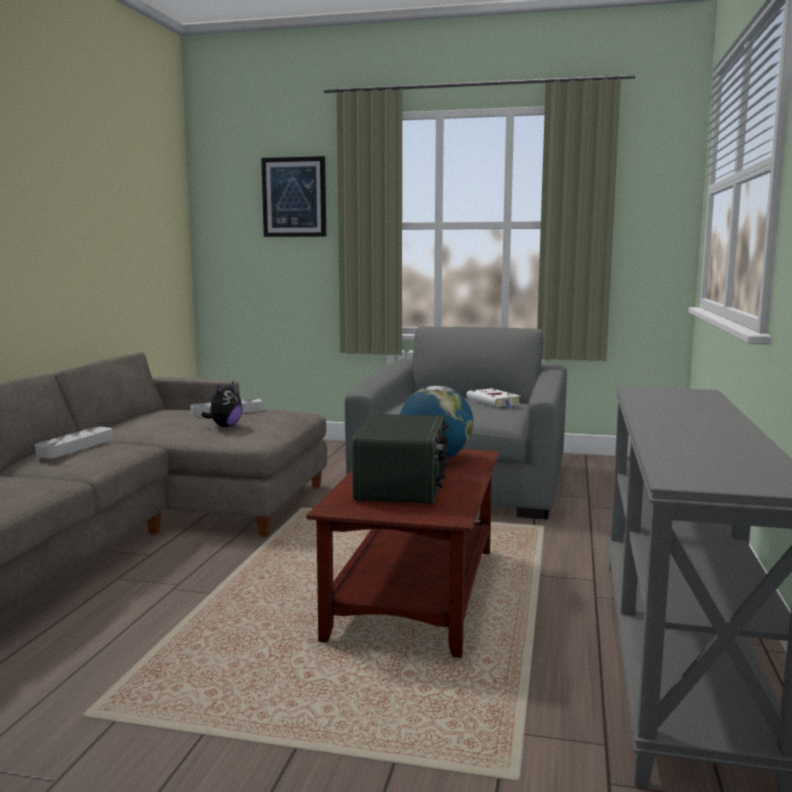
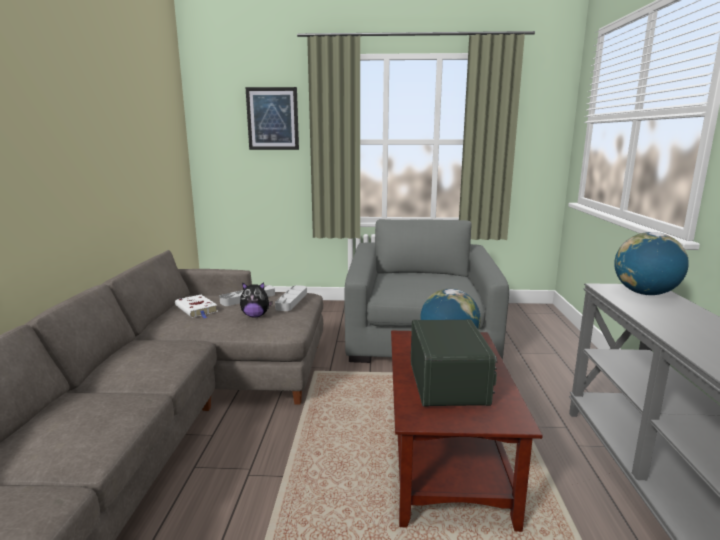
camera: 10 degrees left, 5 degrees up
grey tray [35,427,113,459] -> grey tray moved to [275,285,307,311]
plush toy [201,381,243,427] -> plush toy turned 75 degrees clockwise [240,282,273,318]
white book [466,388,521,408] -> white book moved to [175,295,218,318]
none -> globe [614,232,689,295]

